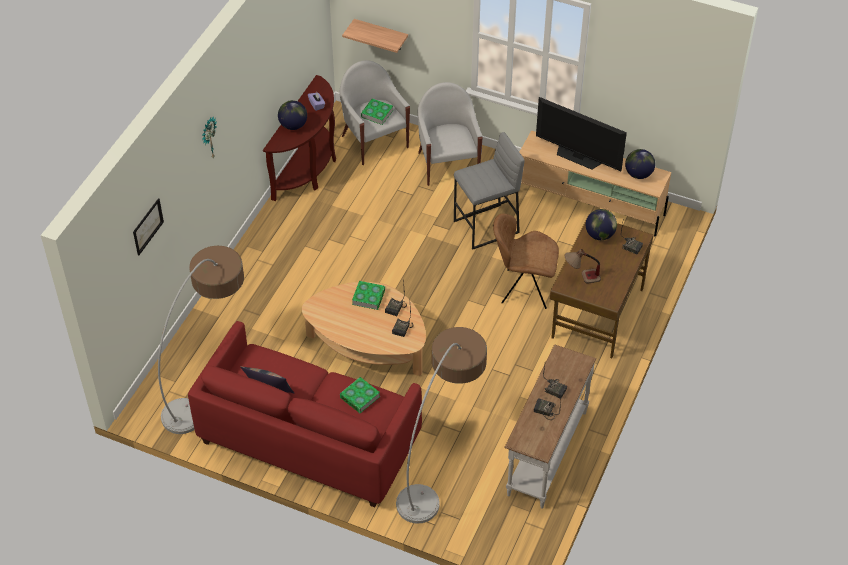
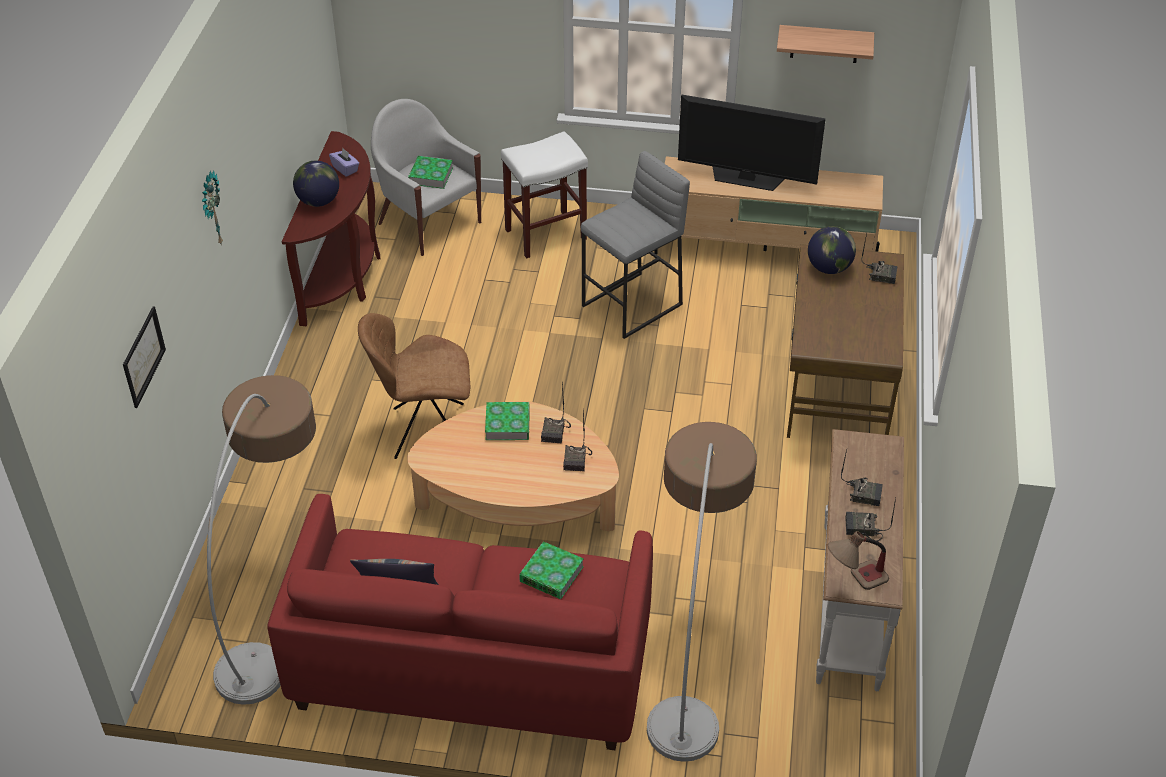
camera: 15 degrees left, 5 degrees down
shelf [342,19,408,53] -> shelf moved to [777,25,874,63]
white armchair [418,82,483,186] -> white stool [501,131,588,258]
brown chair [493,214,559,309] -> brown chair moved to [358,313,470,459]
table lamp [565,249,601,284] -> table lamp moved to [828,531,889,590]
globe [625,149,655,179] -> none

